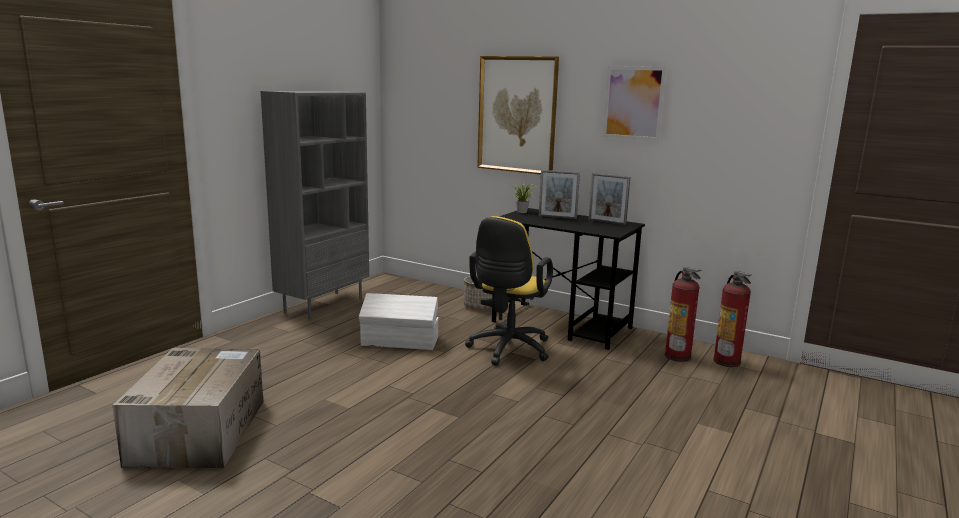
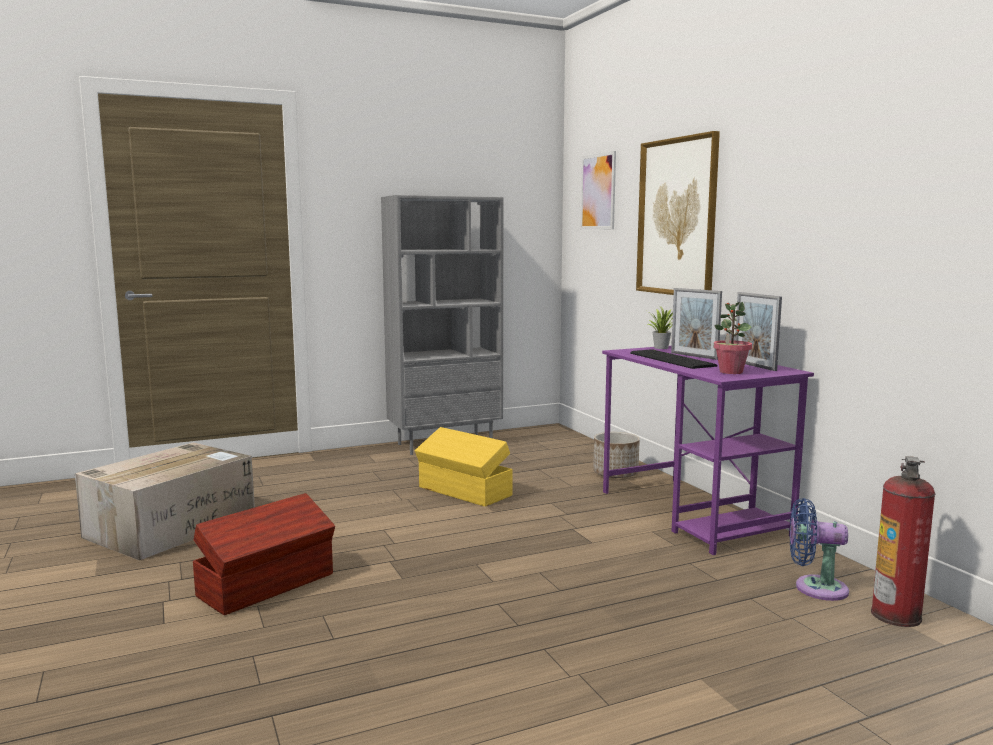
camera: 35 degrees right, 5 degrees down
white storage box [359,293,439,350] -> yellow storage box [415,427,513,506]
yellow office chair [465,216,553,366] -> none
black desk [492,208,645,350] -> purple desk [602,346,814,555]
picture [603,66,666,141] -> picture moved to [580,151,616,229]
fire extinguisher [665,267,702,362] -> blue fan [790,498,849,601]
none -> brown storage box [193,493,335,615]
none -> keyboard [630,349,718,369]
none -> potted plant [714,302,752,374]

